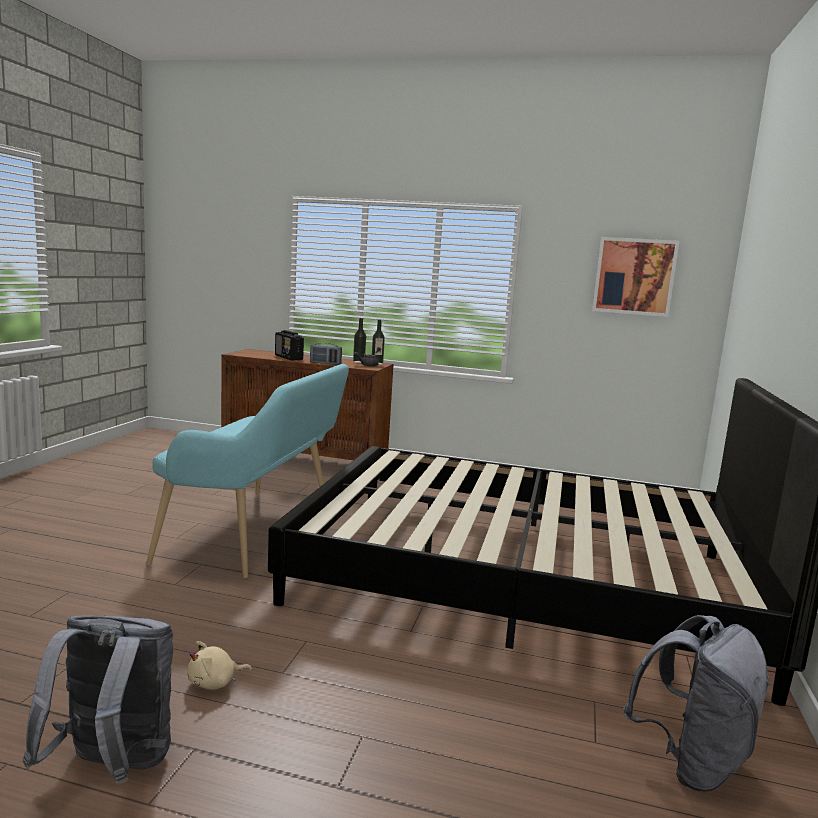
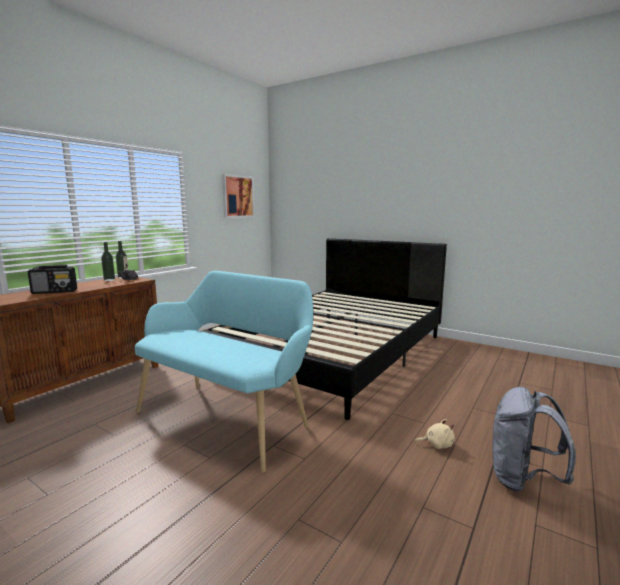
camera: 70 degrees left, 0 degrees up
beige plush toy [187,641,252,690] -> beige plush toy turned 75 degrees counterclockwise [415,419,455,449]
radio [310,343,342,365] -> none
grey backpack [623,615,770,792] -> none

